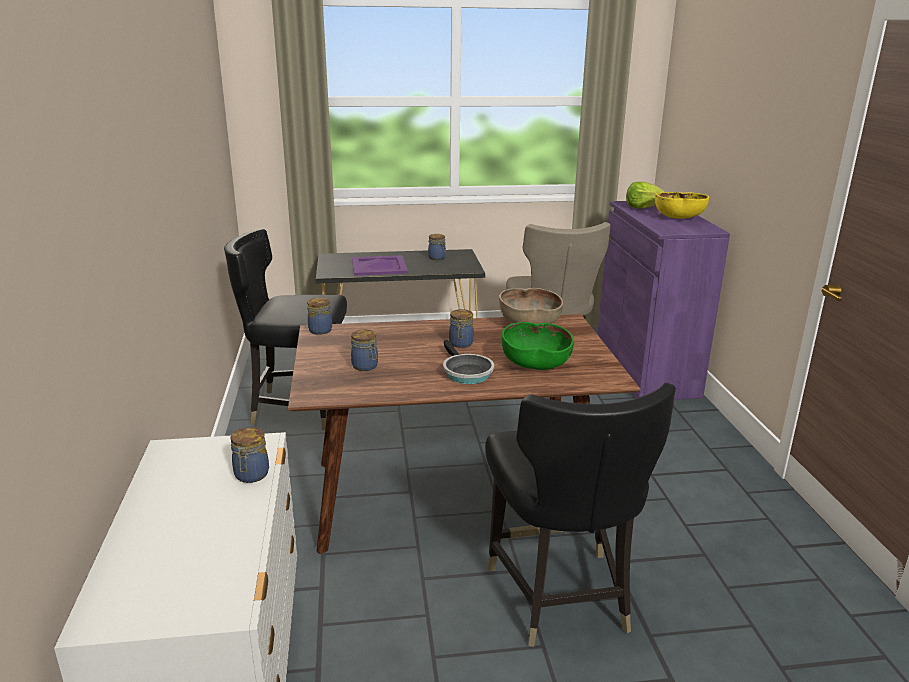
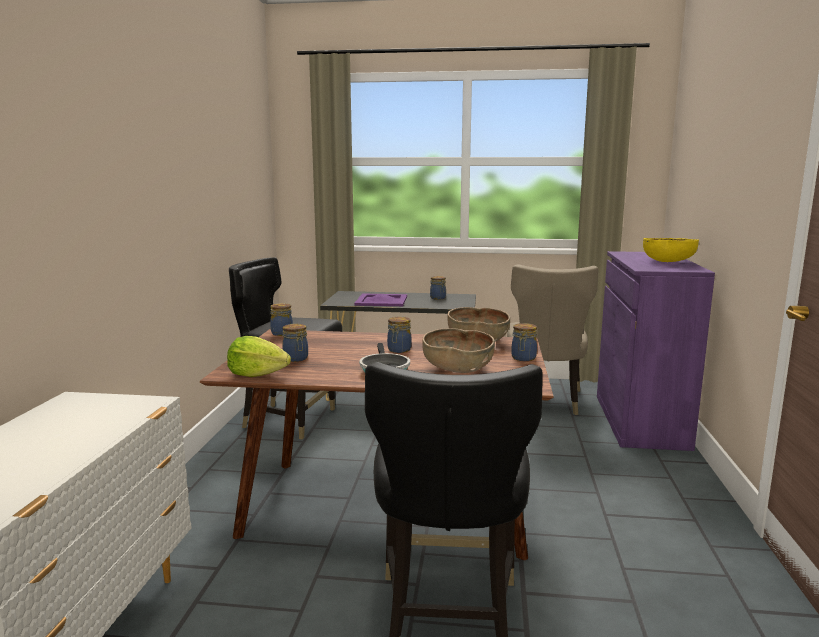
camera: 15 degrees right, 10 degrees down
jar [230,427,269,483] -> jar moved to [511,323,537,361]
green bowl [502,322,574,370] -> brown bowl [422,328,495,373]
lettuce [626,182,665,209] -> lettuce moved to [227,336,291,377]

